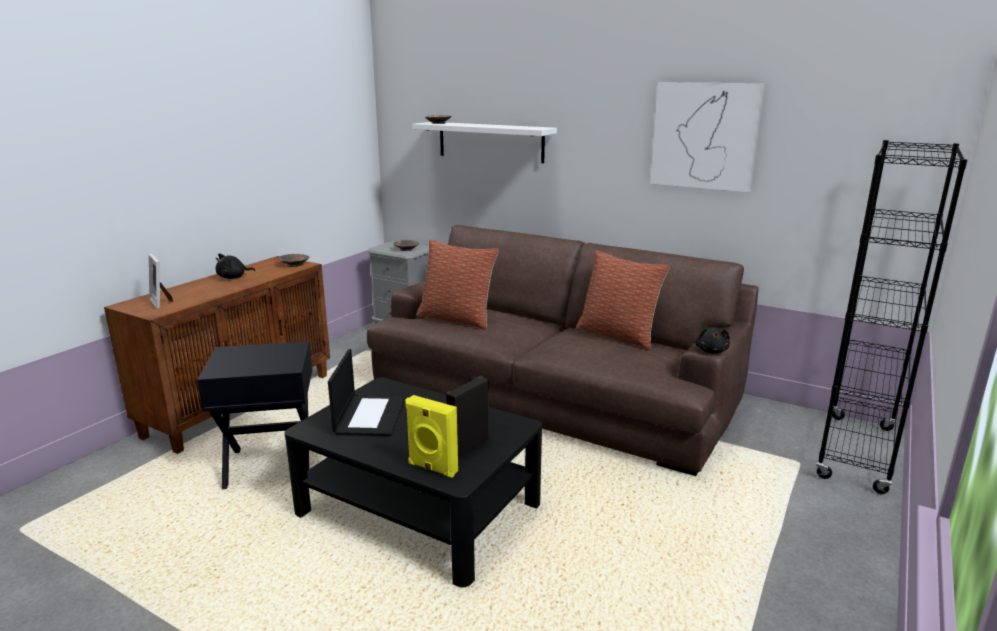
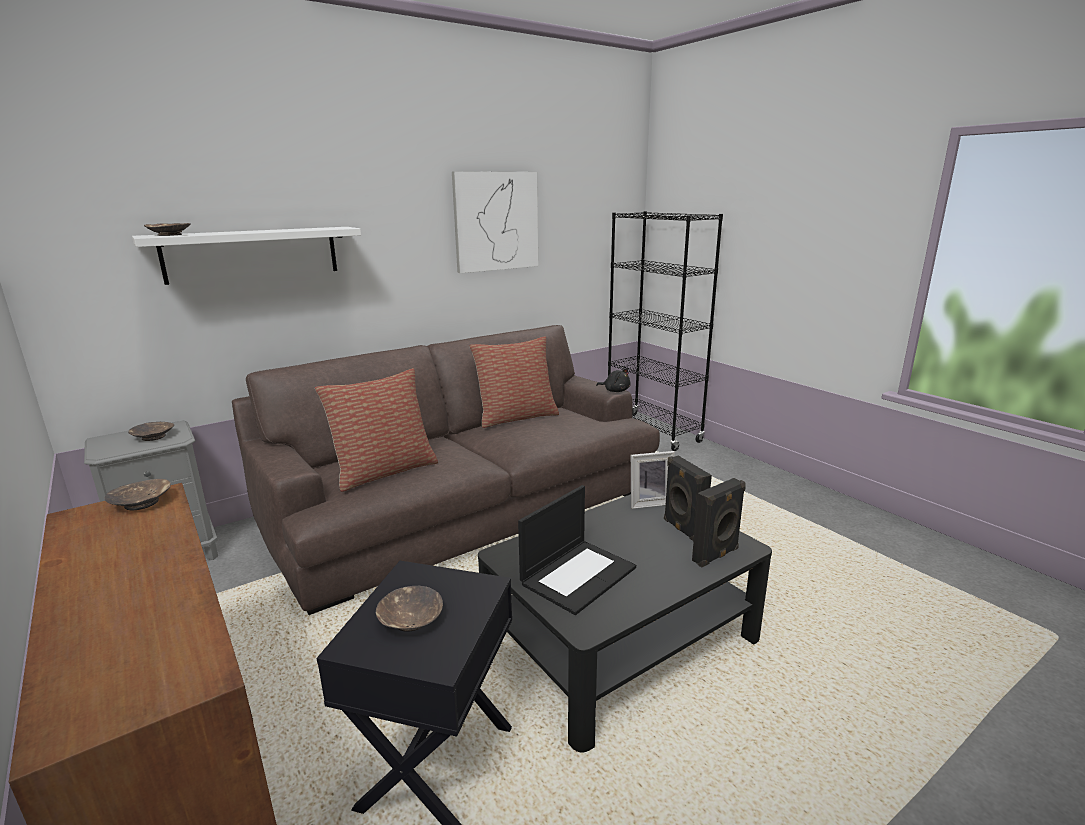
camera: 65 degrees left, 0 degrees up
picture frame [149,254,173,309] -> picture frame moved to [631,451,675,509]
black plush toy [216,253,255,279] -> none
laptop [328,349,405,436] -> laptop turned 105 degrees clockwise [518,485,636,615]
yellow speaker [405,395,458,478] -> black speaker [692,478,746,567]
none -> brown bowl [376,586,443,632]

